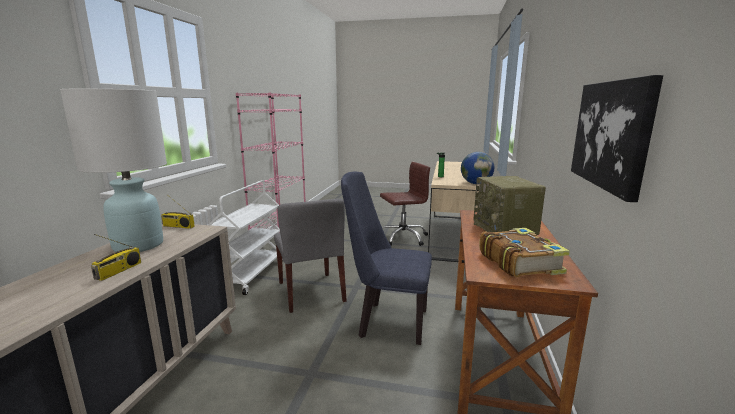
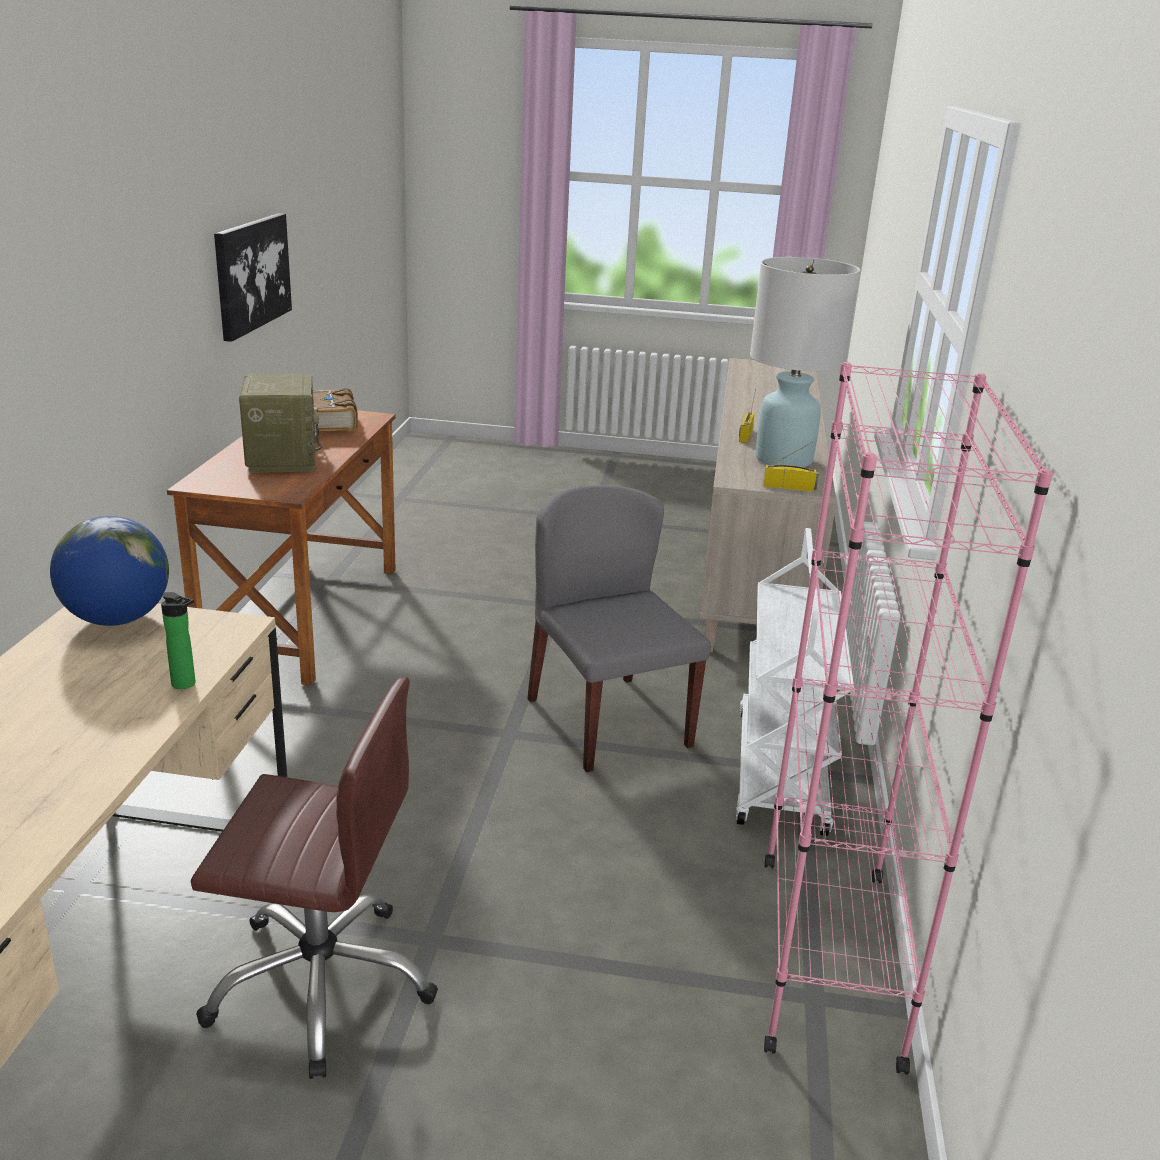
camera: 175 degrees right, 10 degrees up
blue chair [341,172,432,345] -> none
brown office chair [380,162,430,246] -> brown office chair turned 150 degrees counterclockwise [191,677,438,1079]

